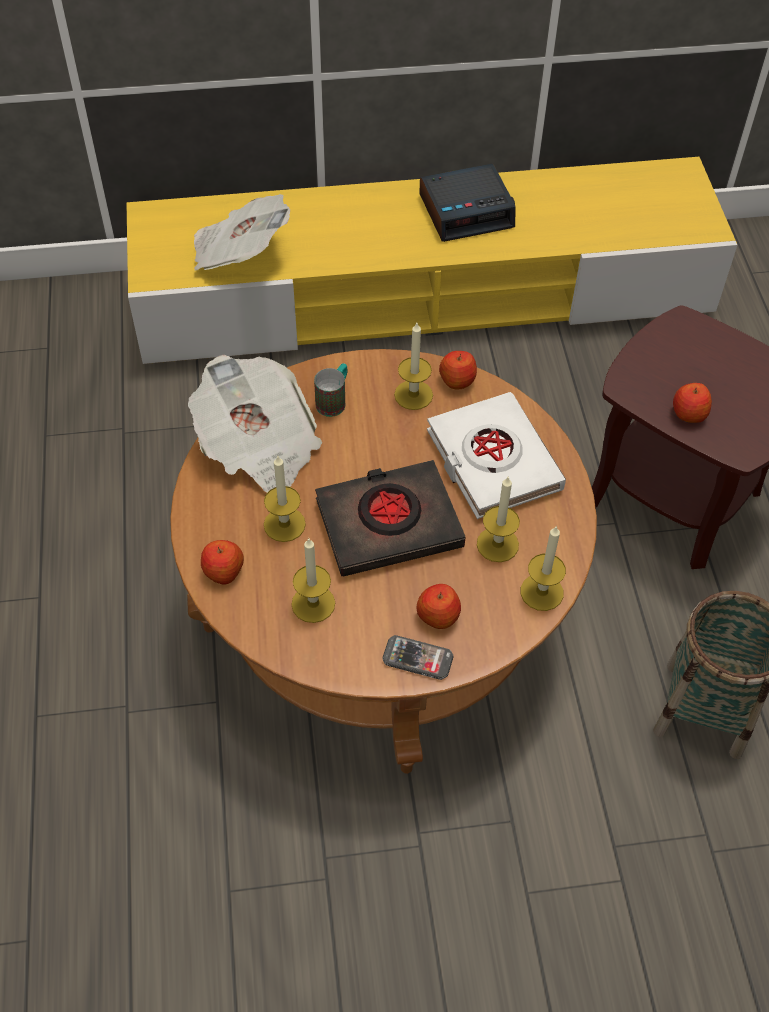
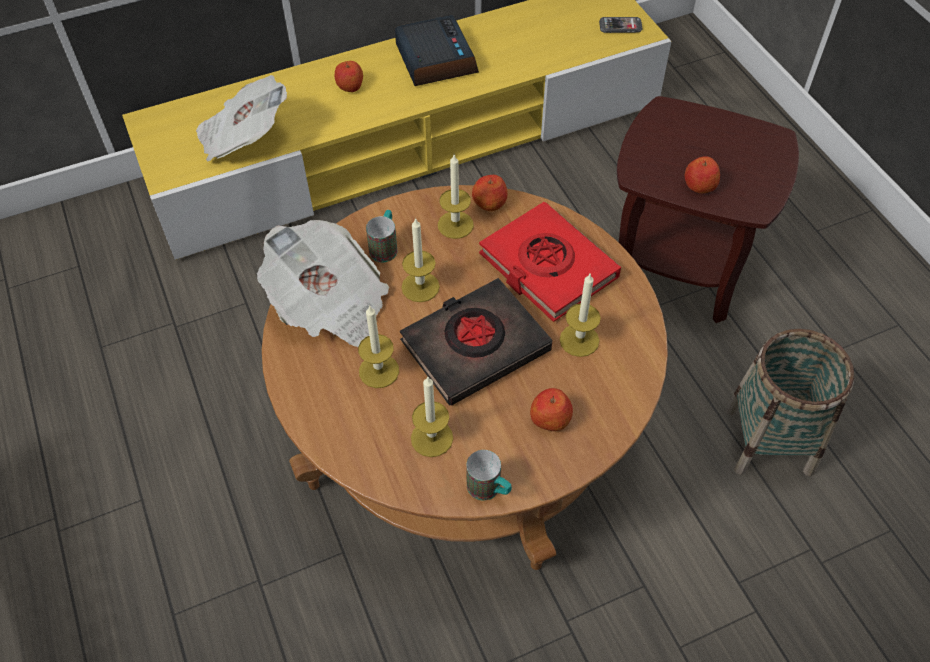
camera: 15 degrees left, 0 degrees up
apple [201,540,244,585] -> apple moved to [335,61,363,92]
phone [382,635,453,680] -> phone moved to [599,17,643,33]
alarm clock [419,163,516,242] -> alarm clock turned 75 degrees counterclockwise [395,15,479,86]
white book [427,392,566,519] -> red book [479,202,621,322]
candle [521,525,566,611] -> candle moved to [401,217,440,302]
none -> mug [466,450,512,501]

